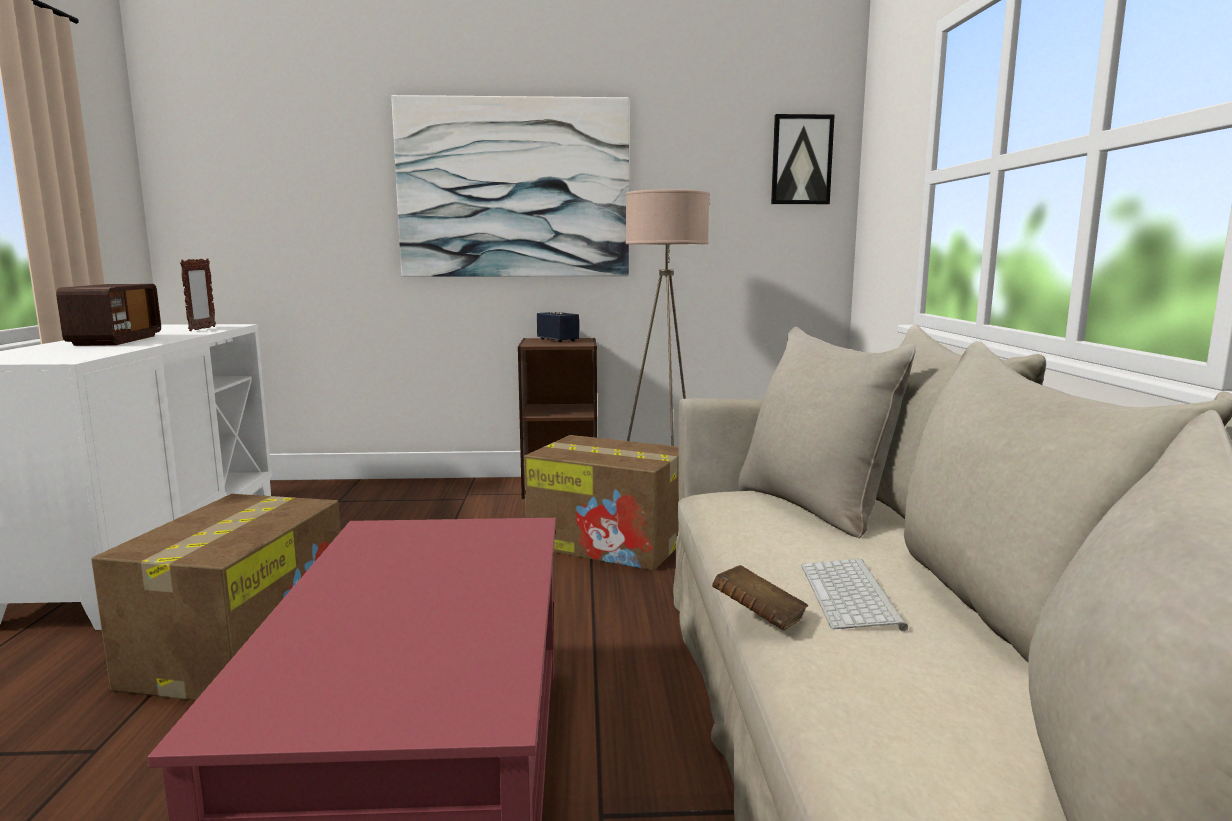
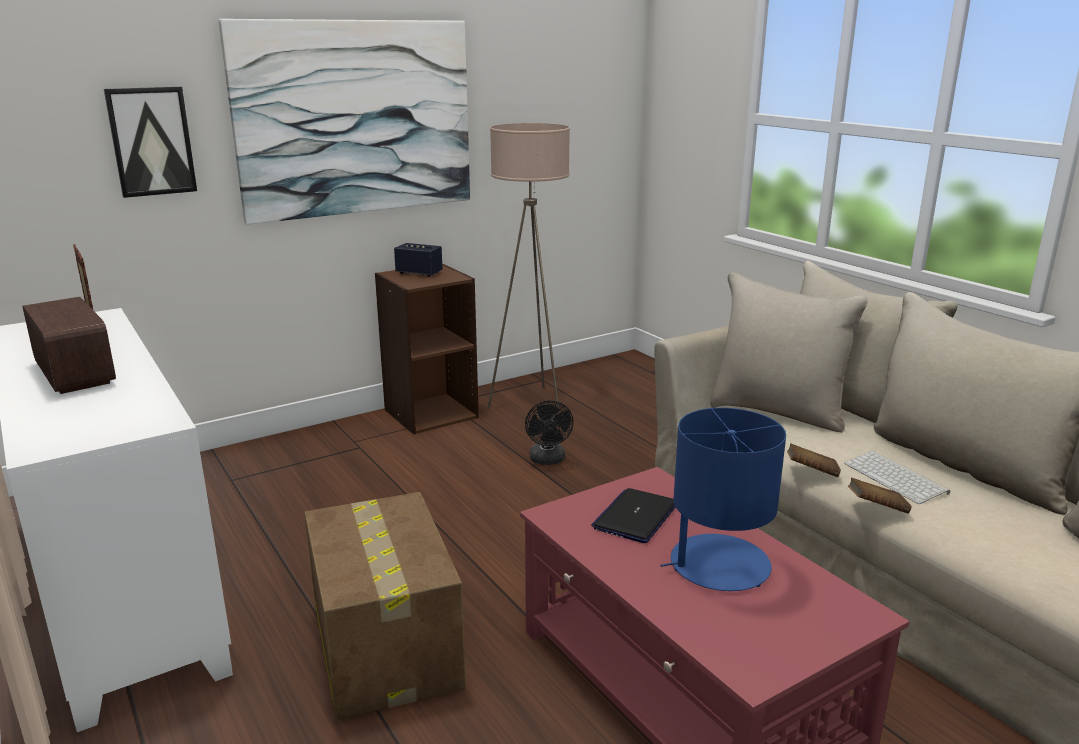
camera: 30 degrees left, 10 degrees up
cardboard box [524,435,679,571] -> black fan [525,400,574,465]
picture [771,114,835,204] -> picture moved to [104,87,197,198]
none -> laptop [591,488,676,543]
none -> blue table lamp [661,408,786,591]
none -> brown book [787,443,841,477]

